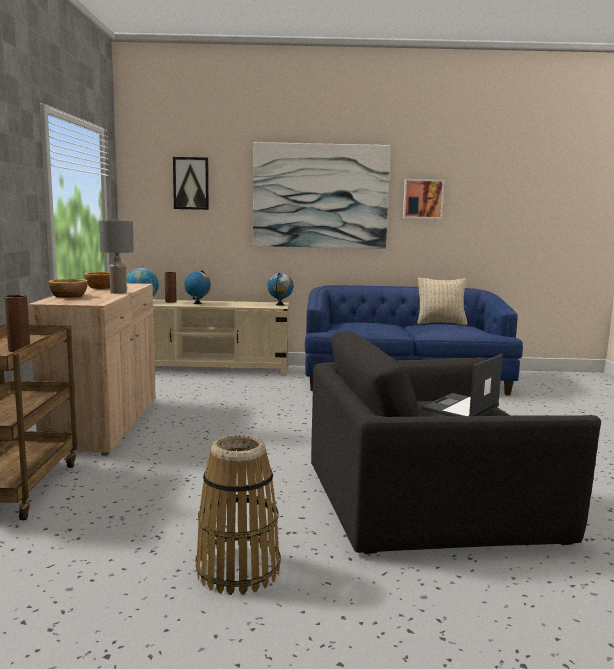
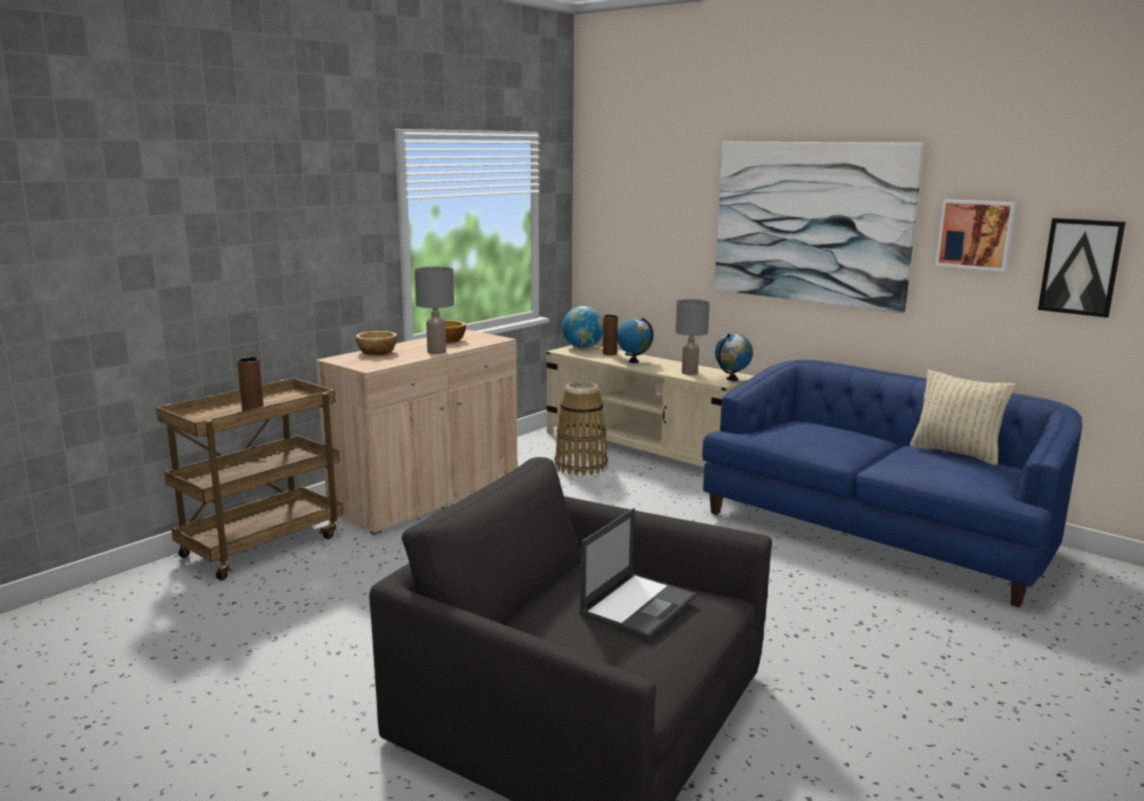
camera: 40 degrees right, 5 degrees up
picture [173,157,209,210] -> picture moved to [1038,218,1126,318]
basket [195,435,281,595] -> basket moved to [555,381,608,476]
laptop [421,354,503,416] -> laptop turned 135 degrees clockwise [579,508,696,639]
none -> grey table lamp [675,299,710,375]

